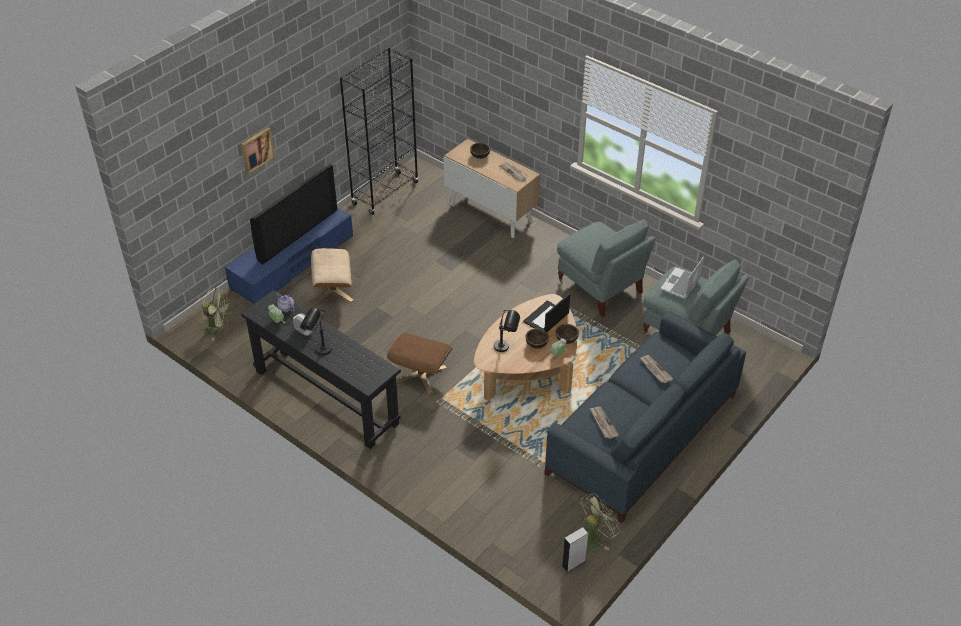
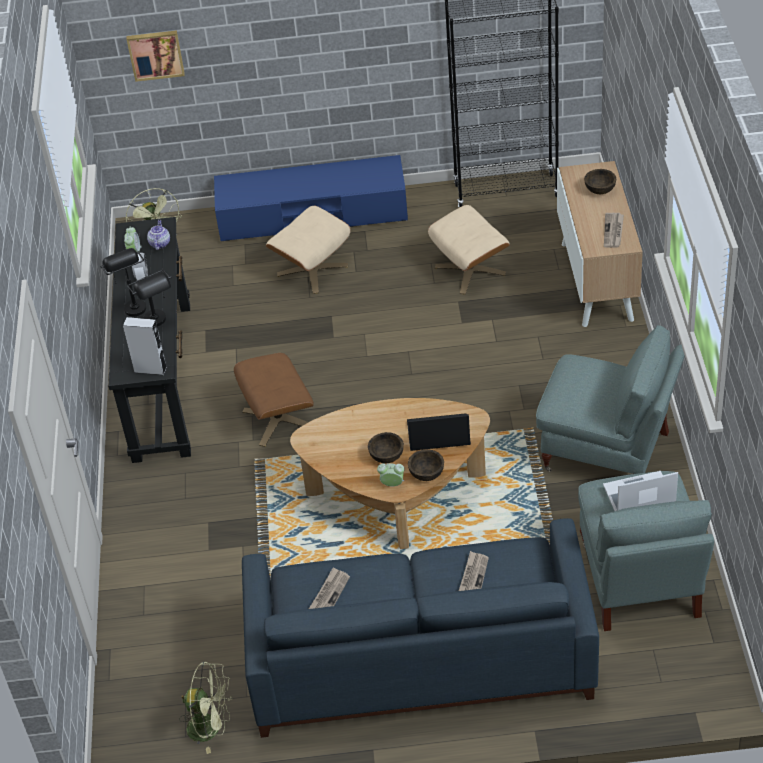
camera: 50 degrees right, 0 degrees up
picture [241,127,275,174] -> picture moved to [127,30,185,82]
television [250,164,337,265] -> none
black table lamp [494,310,520,352] -> black table lamp moved to [127,270,172,326]
grey armchair [557,219,655,317] -> grey armchair turned 75 degrees counterclockwise [536,325,685,474]
grey speaker [562,527,588,573] -> grey speaker moved to [123,317,167,375]
none -> beige ottoman [428,205,510,295]

